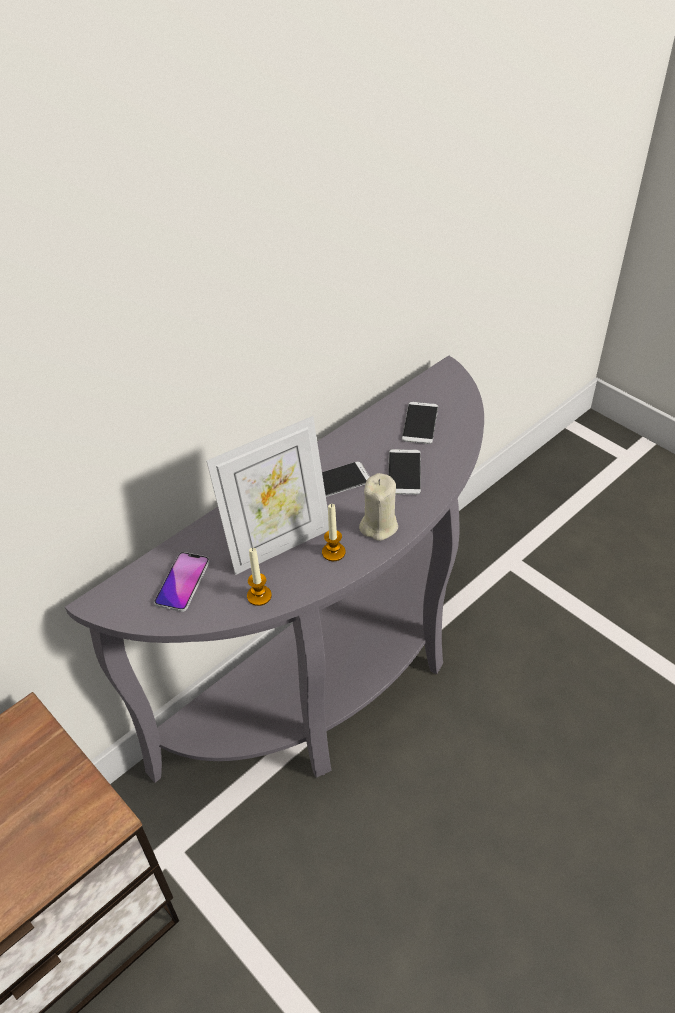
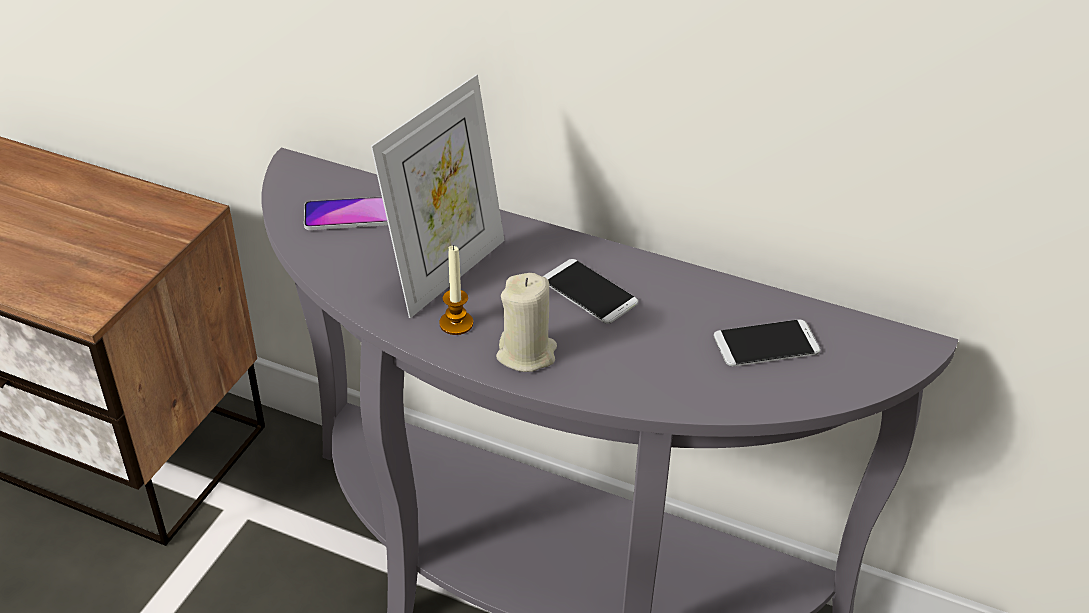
camera: 65 degrees right, 5 degrees down
picture frame [206,416,329,575] -> picture frame turned 90 degrees counterclockwise [371,74,505,318]
candle [247,548,272,606] -> none
phone [388,449,421,495] -> none

